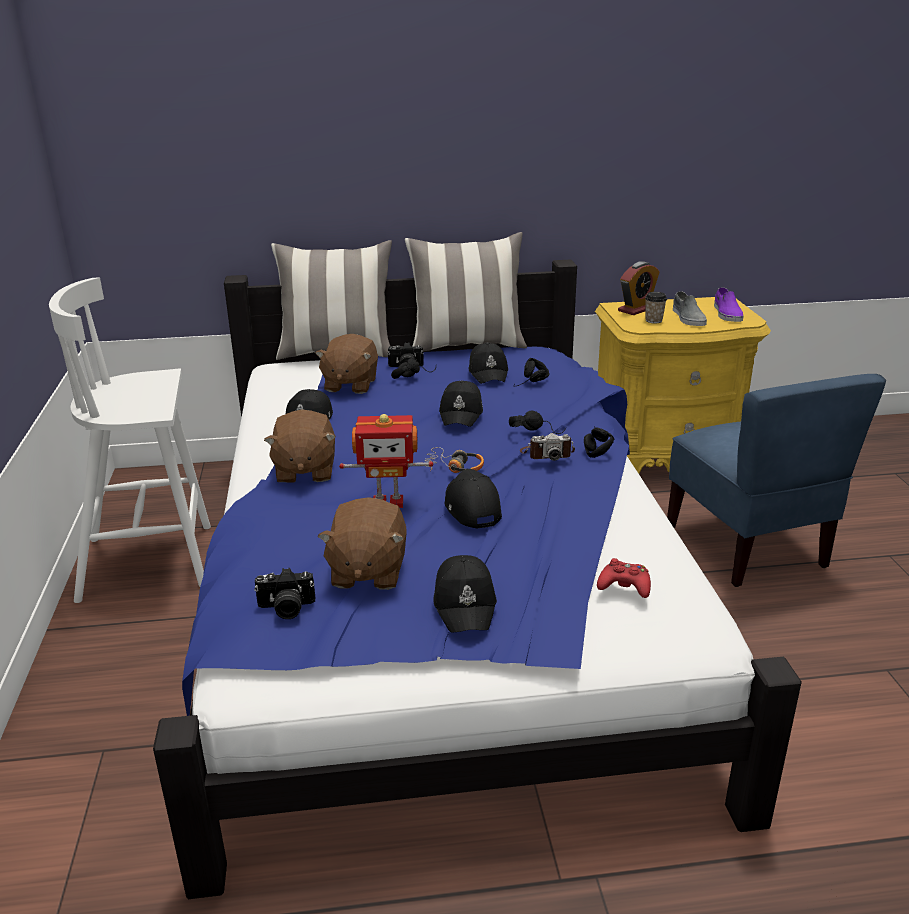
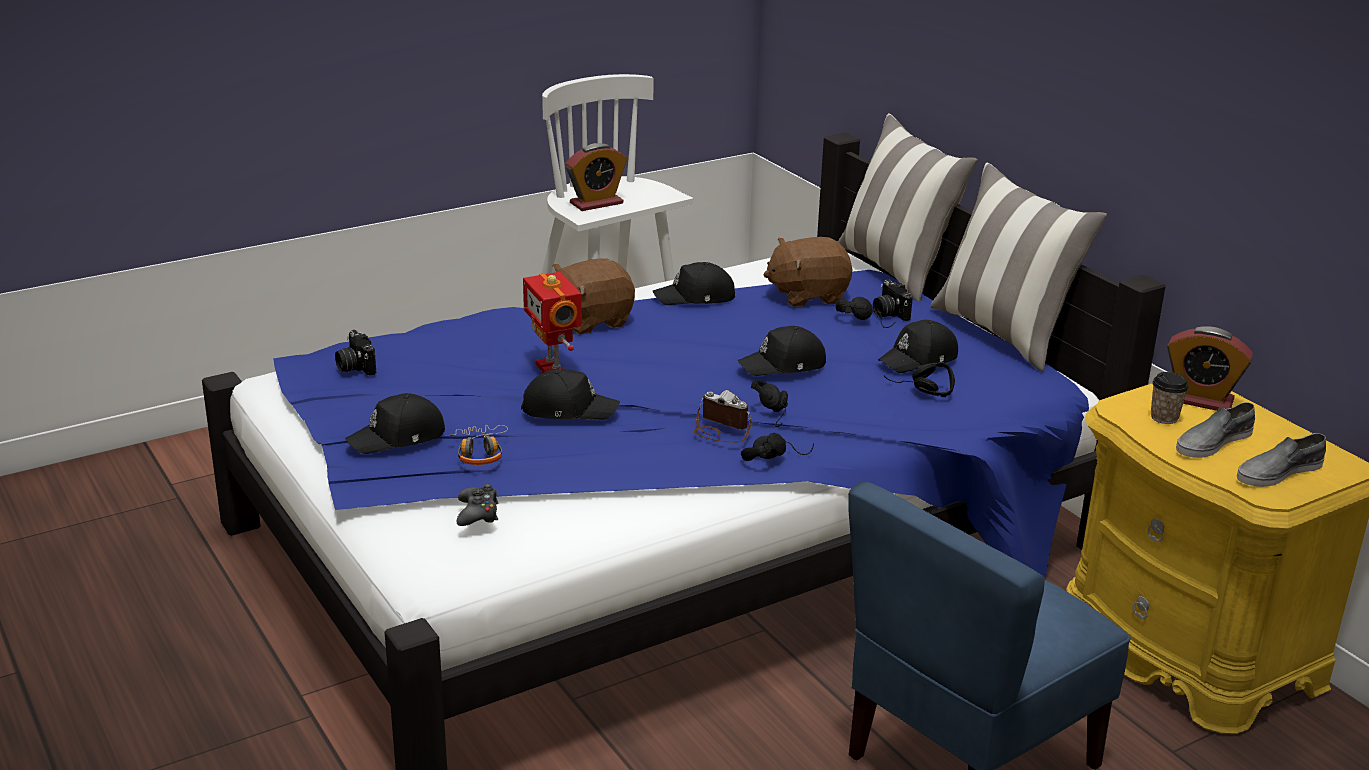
camera: 65 degrees right, 0 degrees up
brown plush toy [317,497,406,590] -> none
headphones [425,447,484,473] -> headphones moved to [446,425,508,465]
black cap [444,469,502,528] -> black cap turned 45 degrees clockwise [521,369,620,420]
camera [520,433,575,461] -> camera turned 150 degrees clockwise [694,390,753,443]
red game controller [597,558,651,598] -> black game controller [457,484,499,526]
purple shoe [714,287,744,322] -> grey shoe [1237,433,1326,487]
none -> alarm clock [566,143,627,211]

